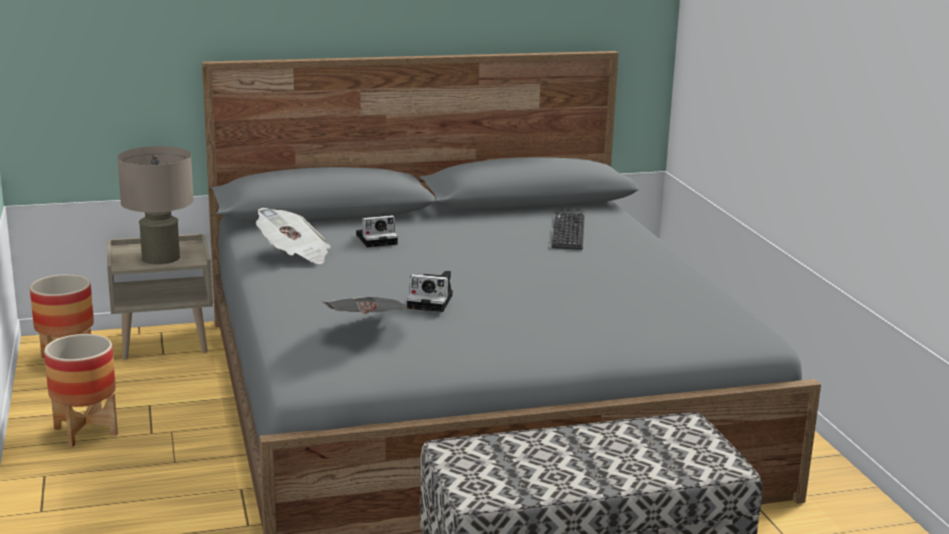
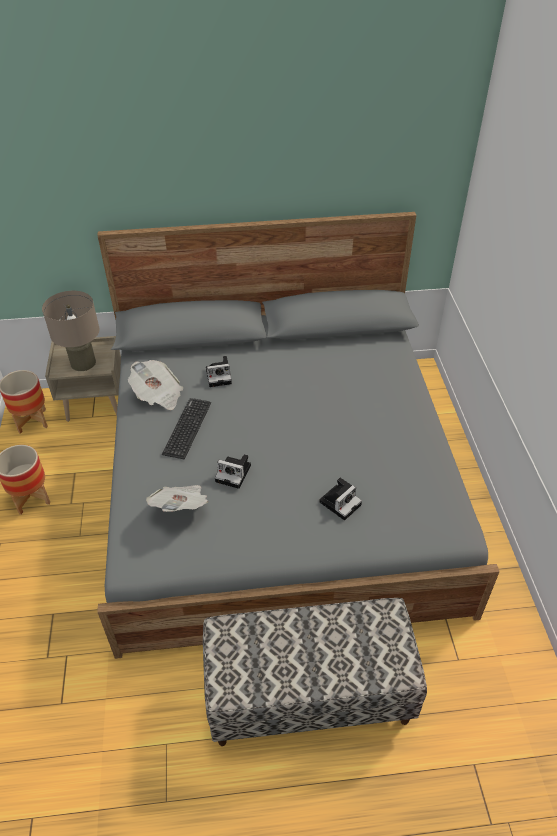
camera: 10 degrees right, 25 degrees up
keyboard [551,212,585,250] -> keyboard moved to [162,398,211,459]
none -> camera [319,478,362,520]

